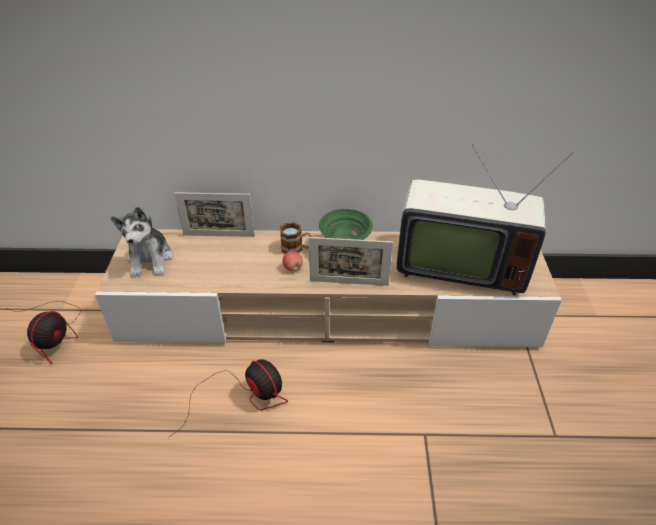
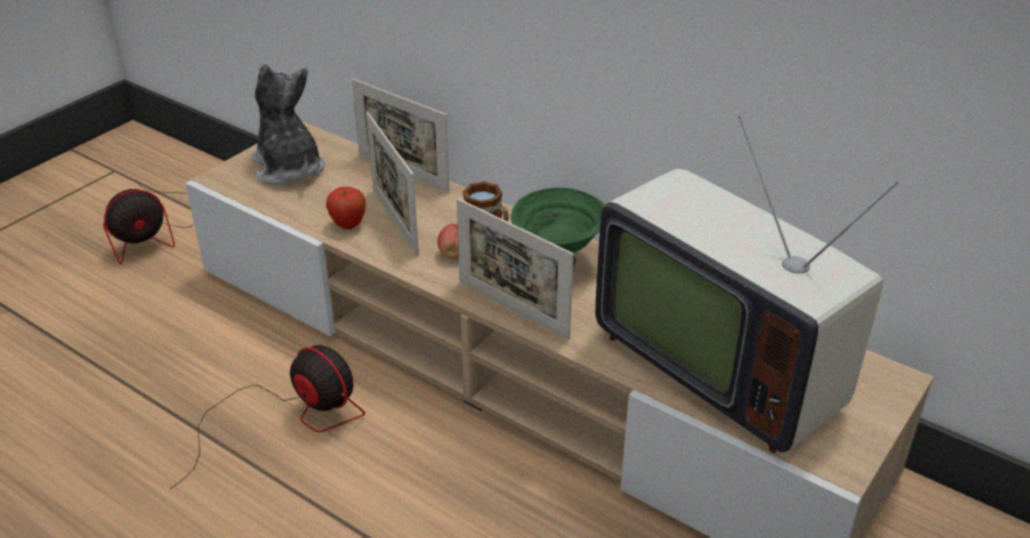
camera: 35 degrees right, 5 degrees down
plush toy [110,207,173,277] -> plush toy turned 120 degrees clockwise [252,64,325,185]
fan [169,359,288,437] -> fan turned 45 degrees counterclockwise [170,345,365,489]
none -> apple [326,187,366,230]
none -> picture frame [366,112,419,255]

